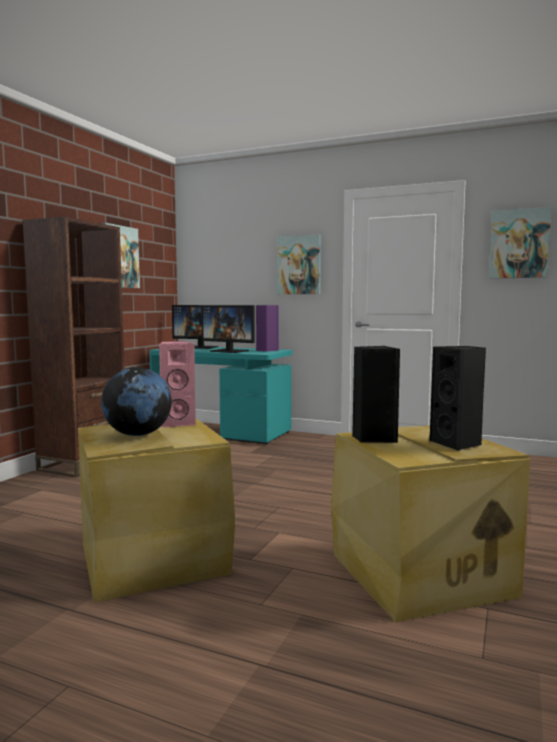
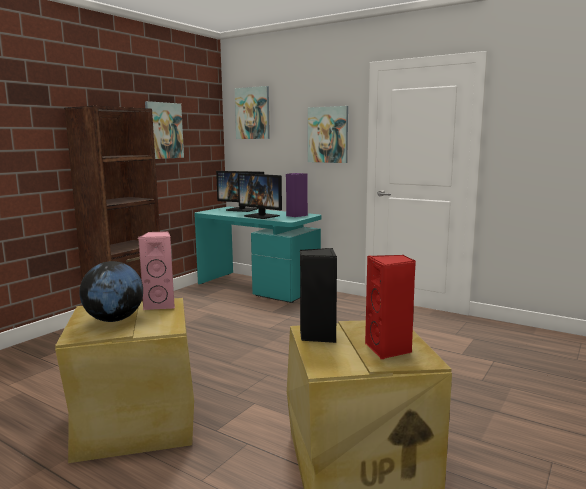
camera: 10 degrees right, 5 degrees up
black speaker [430,346,486,451] -> red speaker [365,255,416,359]
picture [489,207,552,279] -> picture moved to [235,86,270,139]

